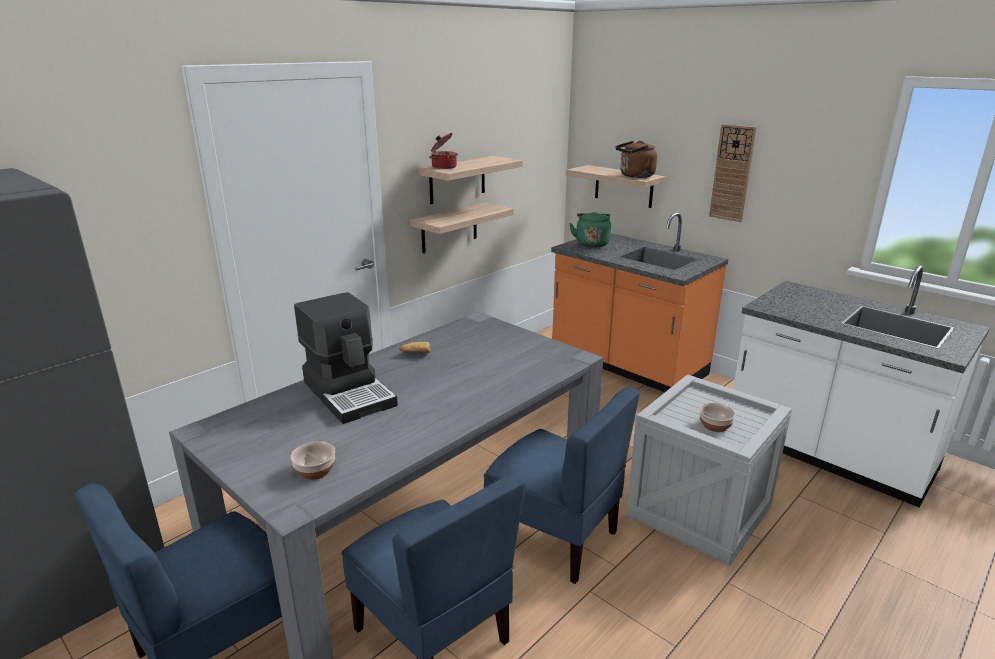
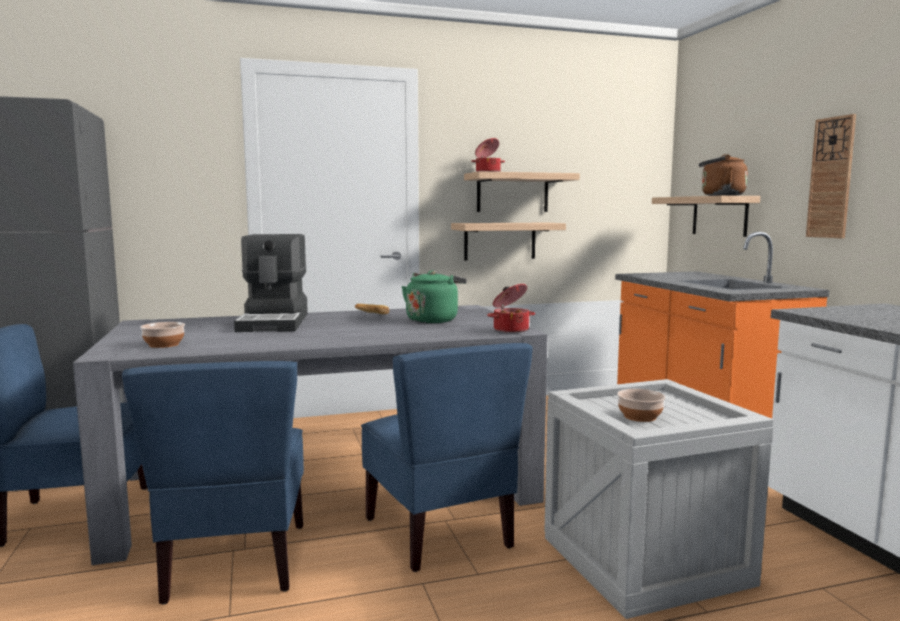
camera: 30 degrees right, 15 degrees down
green kettle [569,212,611,247] -> green kettle moved to [401,270,467,323]
none -> cooking pot [487,284,535,333]

